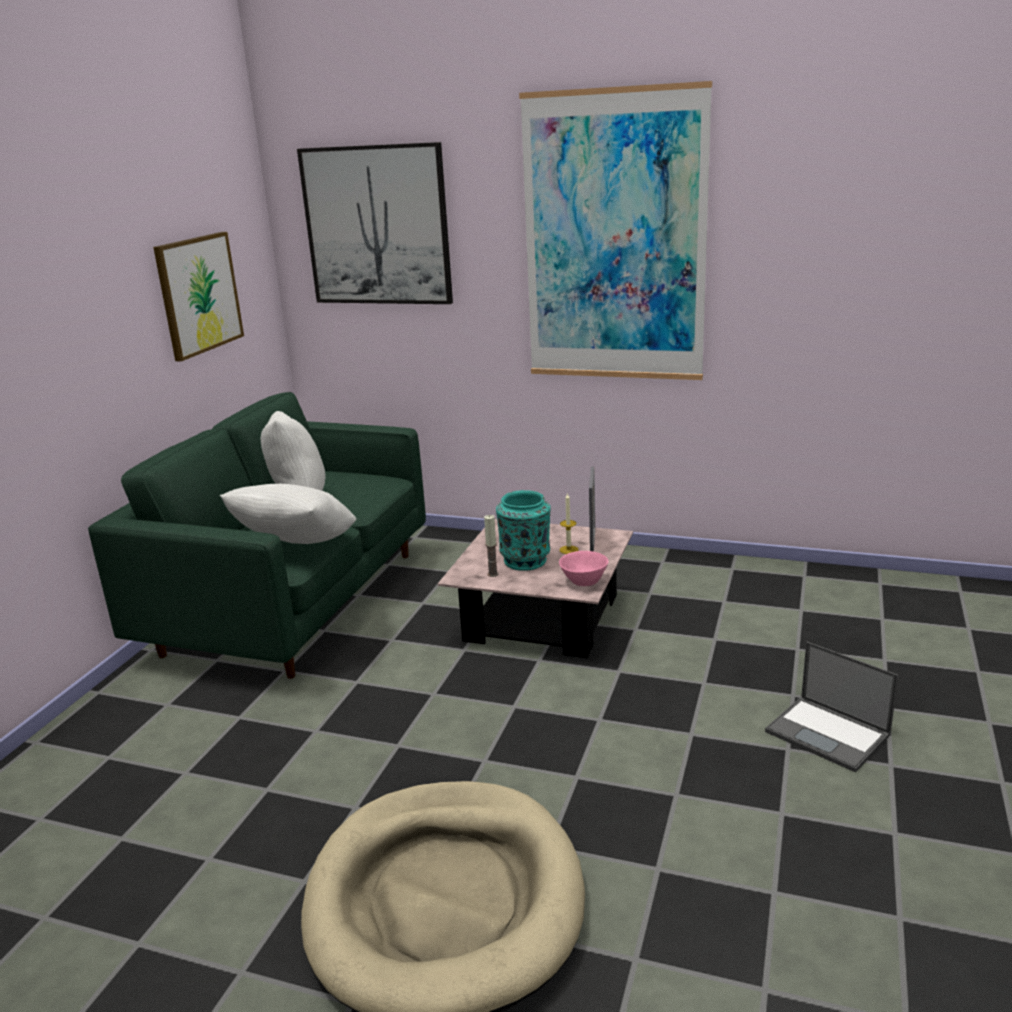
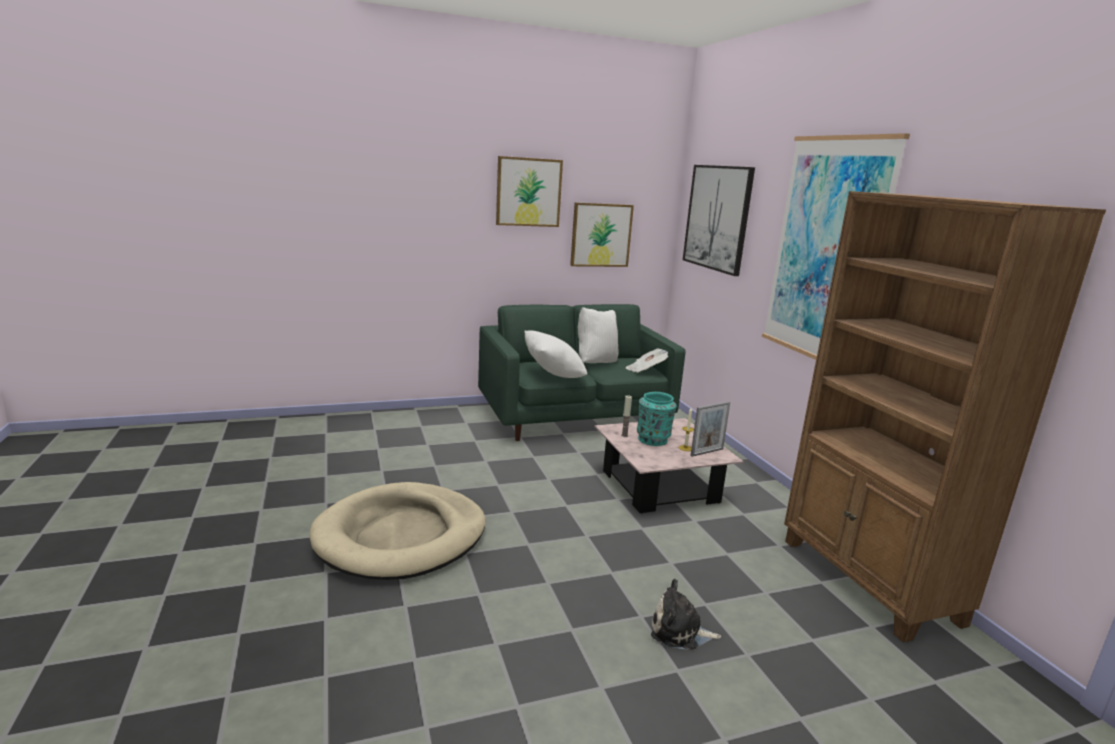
camera: 50 degrees right, 5 degrees down
pink bowl [559,551,609,586] -> none
laptop [765,642,898,773] -> plush toy [651,579,721,650]
none -> picture [496,156,563,227]
none -> newspaper [626,349,668,373]
none -> brown bookcase [784,191,1106,643]

